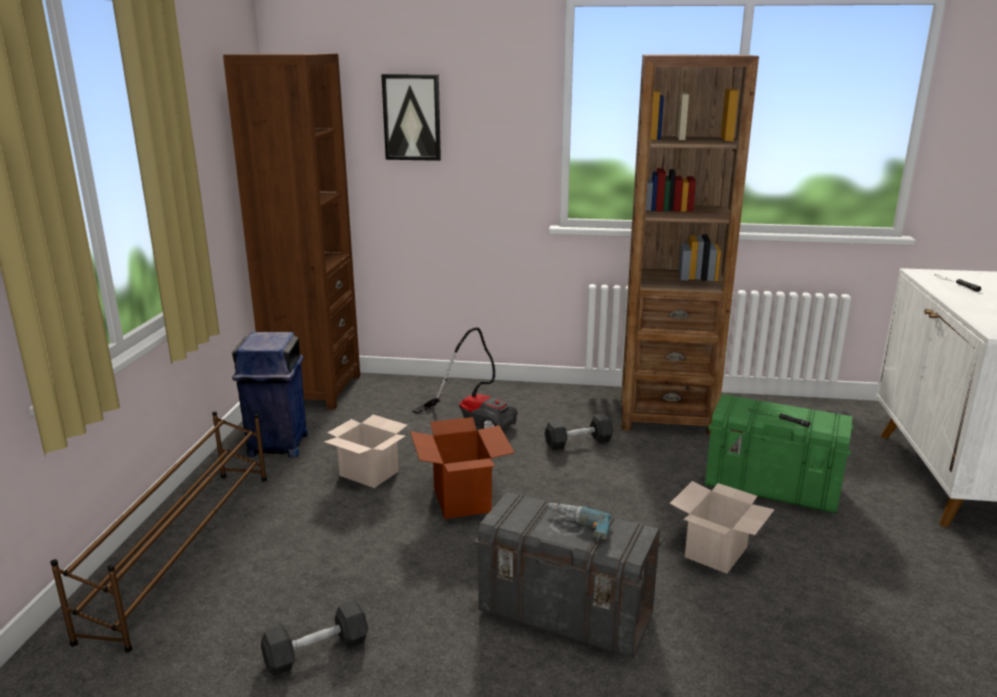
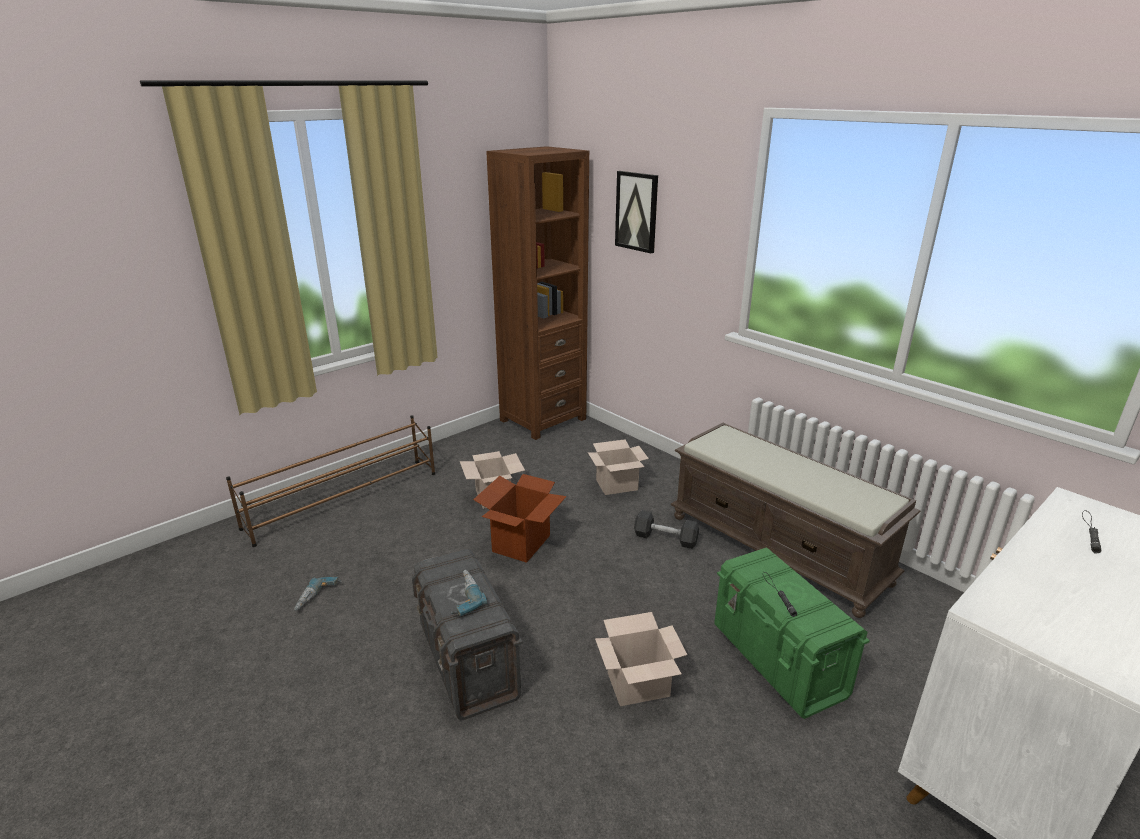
camera: 40 degrees right, 5 degrees up
blue trash can [232,332,308,458] -> none
grey dumbbell [261,600,368,676] -> power drill [294,577,342,611]
vacuum cleaner [413,327,518,429] -> cardboard box [588,439,649,495]
brown bookcase [621,54,759,436] -> brown bench [671,423,921,618]

